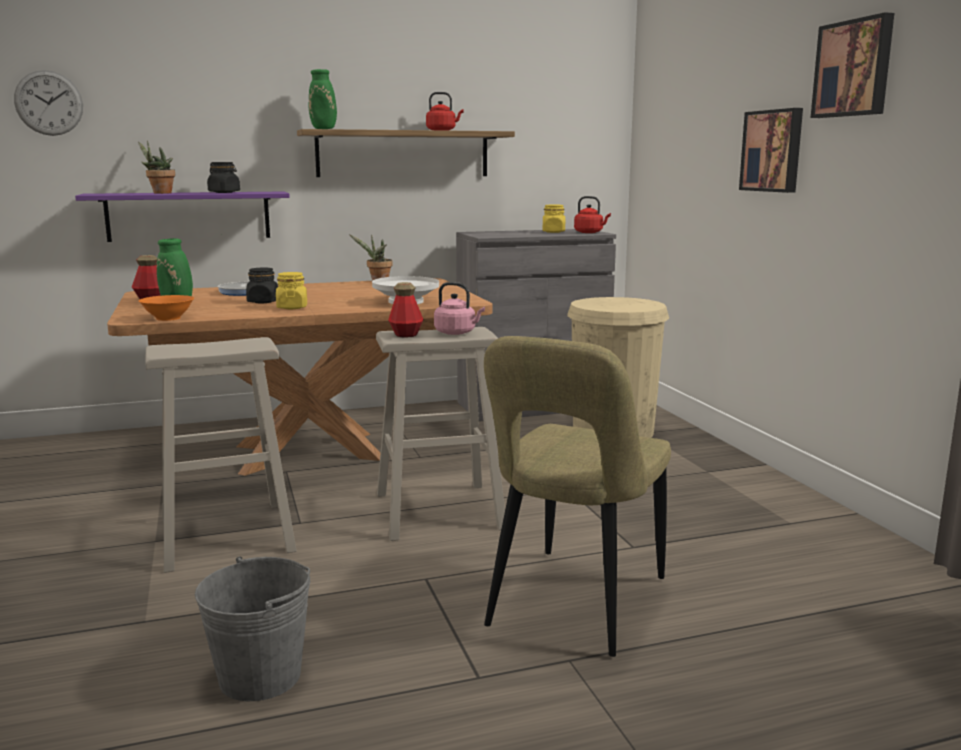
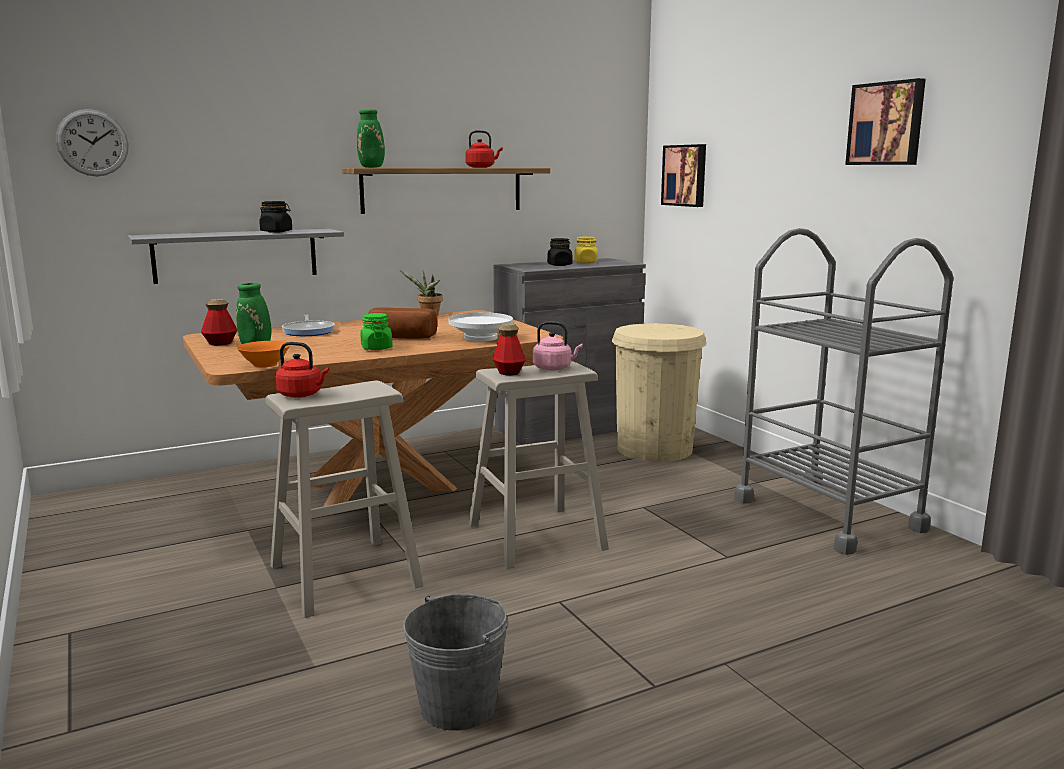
camera: 10 degrees left, 0 degrees up
purple shelf [75,191,290,242] -> grey shelf [128,229,344,284]
potted plant [138,141,175,194] -> none
black jar [246,268,278,303] -> black jar moved to [547,238,573,266]
yellow jar [276,272,307,309] -> green jar [360,313,393,350]
beige chair [484,336,671,657] -> none
red kettle [574,196,611,233] -> red kettle moved to [276,342,329,398]
picture [739,108,803,193] -> picture moved to [661,144,706,207]
none -> bread [368,307,437,339]
none -> grey cart [734,228,953,555]

